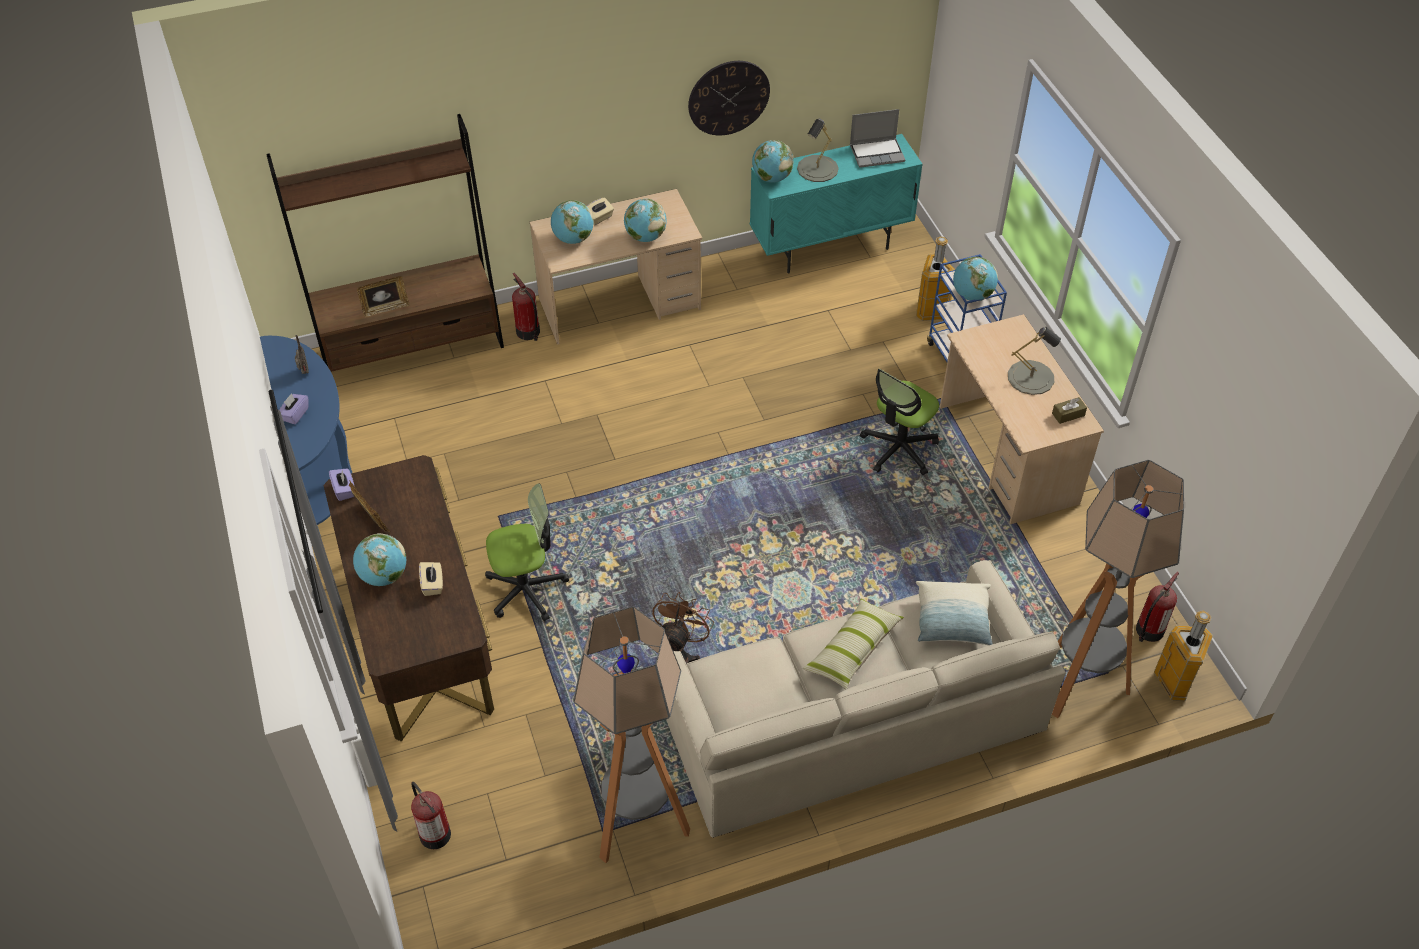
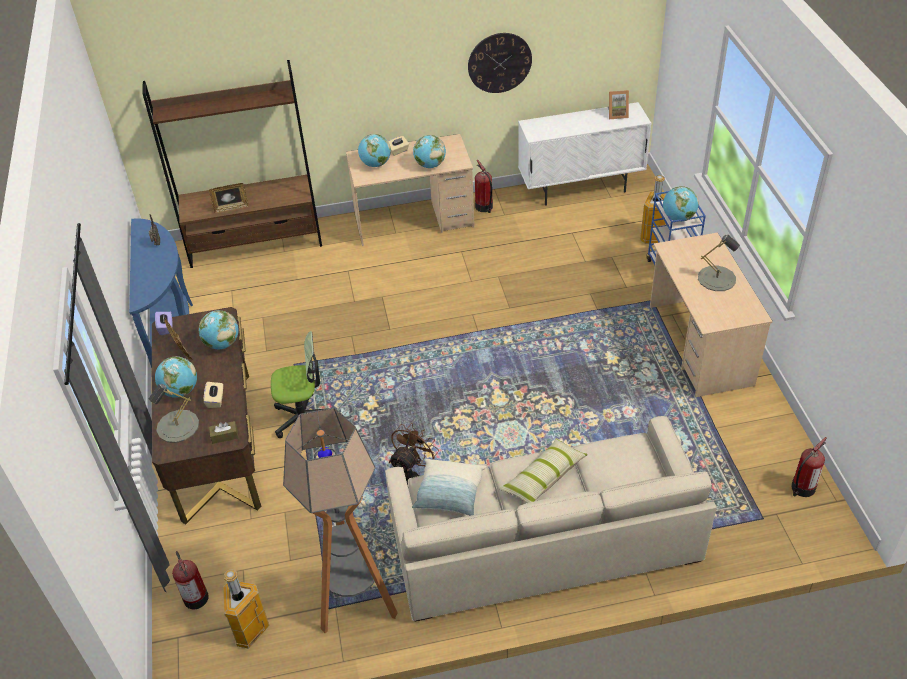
camera: 10 degrees right, 5 degrees down
purple tissue box [279,393,309,424] -> none
fire extinguisher [512,273,540,341] -> fire extinguisher moved to [475,160,493,213]
turquoise cabinet [750,134,923,274] -> white cabinet [518,102,651,206]
globe [752,140,794,182] -> globe moved to [199,310,239,349]
grey table lamp [797,119,839,182] -> grey table lamp moved to [149,384,199,443]
laptop [850,109,905,168] -> picture frame [607,90,629,119]
office chair [860,369,939,475] -> none
pillow [916,581,993,646] -> pillow moved to [412,459,486,516]
brown tissue box [1052,397,1087,424] -> brown tissue box moved to [209,421,238,444]
floor lamp [1052,460,1184,718] -> none
trash can [1154,610,1213,701] -> trash can moved to [223,569,270,649]

